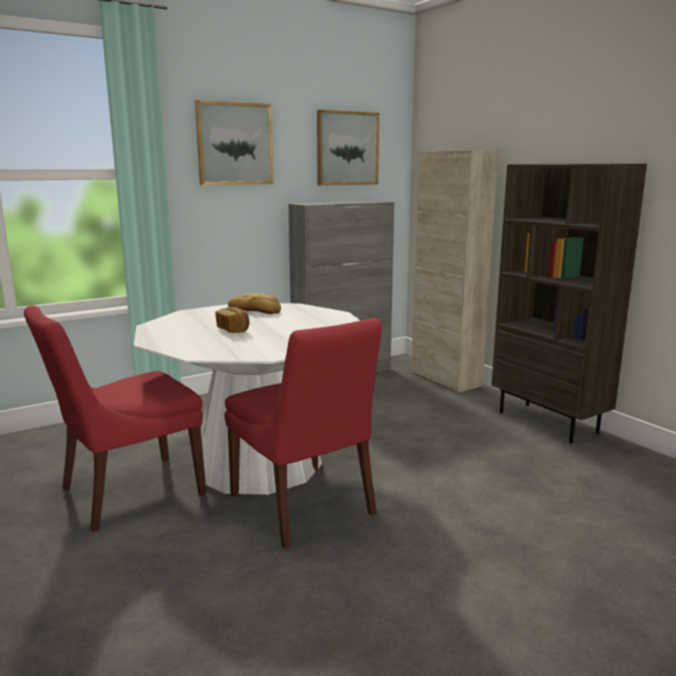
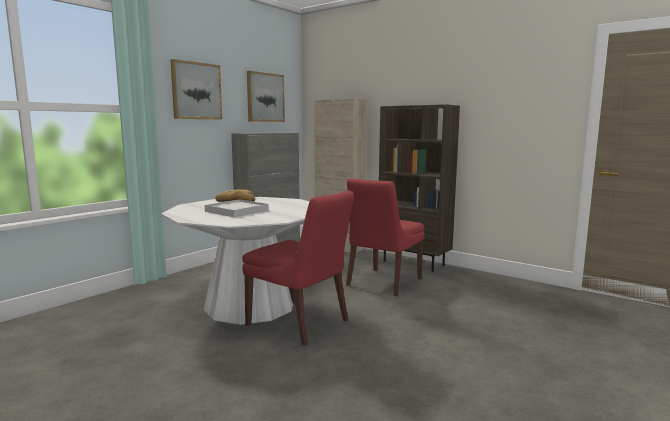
camera: 20 degrees left, 5 degrees down
red chair [24,306,207,532] -> red chair moved to [346,178,425,296]
bread [215,307,249,333] -> white tray [205,199,269,217]

